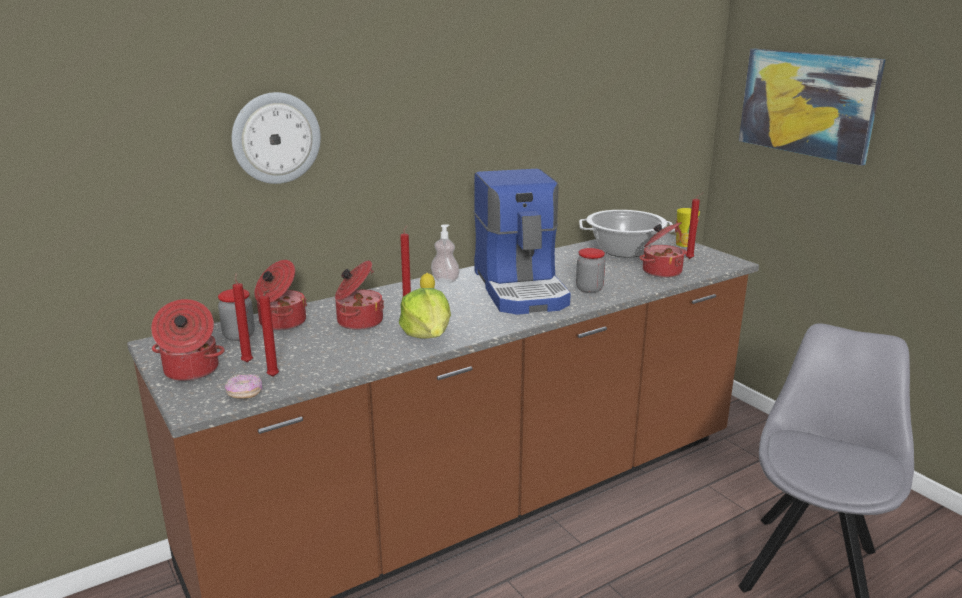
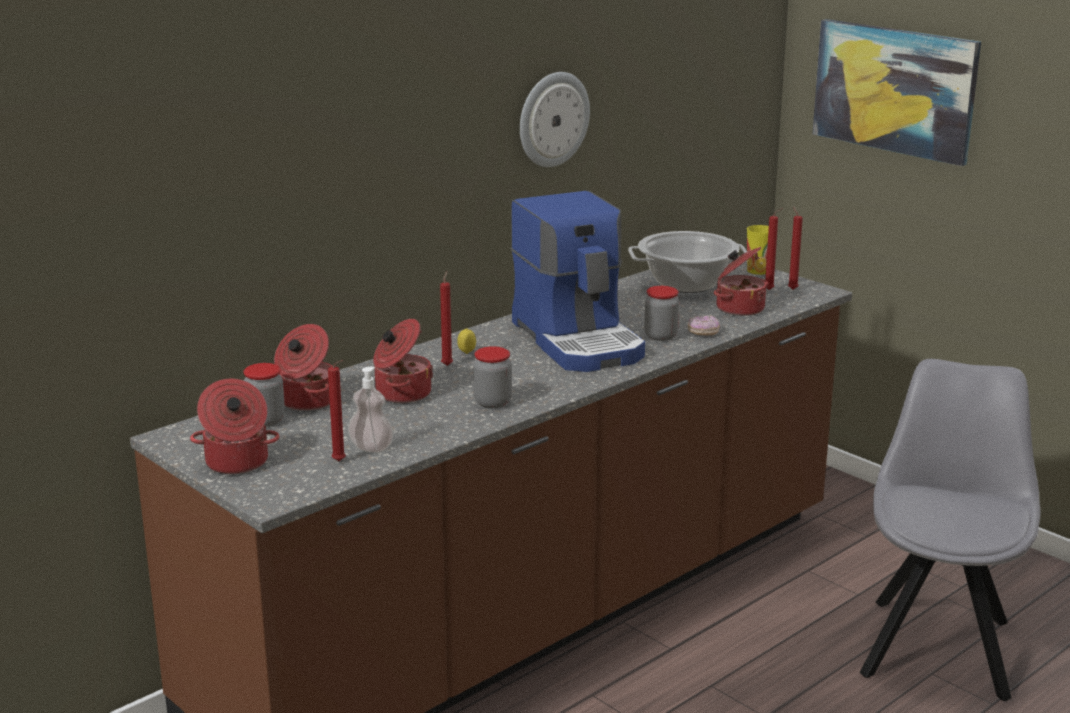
camera: 10 degrees left, 0 degrees up
donut [225,374,262,399] -> donut moved to [688,316,720,335]
wall clock [232,92,321,184] -> wall clock moved to [520,72,590,167]
red candle [232,272,253,363] -> red candle moved to [788,206,803,290]
lettuce [399,288,451,339] -> jar [473,346,512,408]
soap dispenser [431,224,460,283] -> soap dispenser moved to [348,366,393,453]

